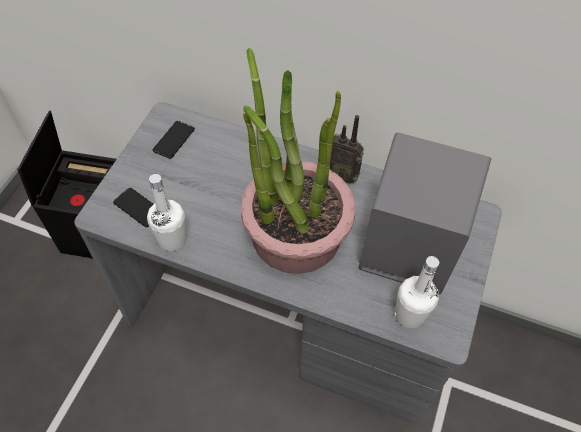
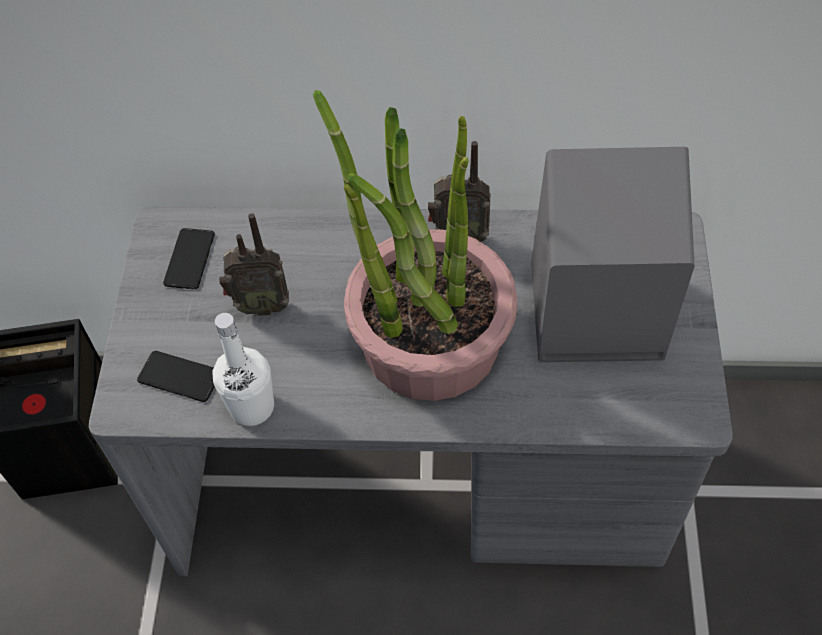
camera: 15 degrees left, 0 degrees up
white bottle [395,256,439,328] -> none
none -> radio [219,213,289,316]

